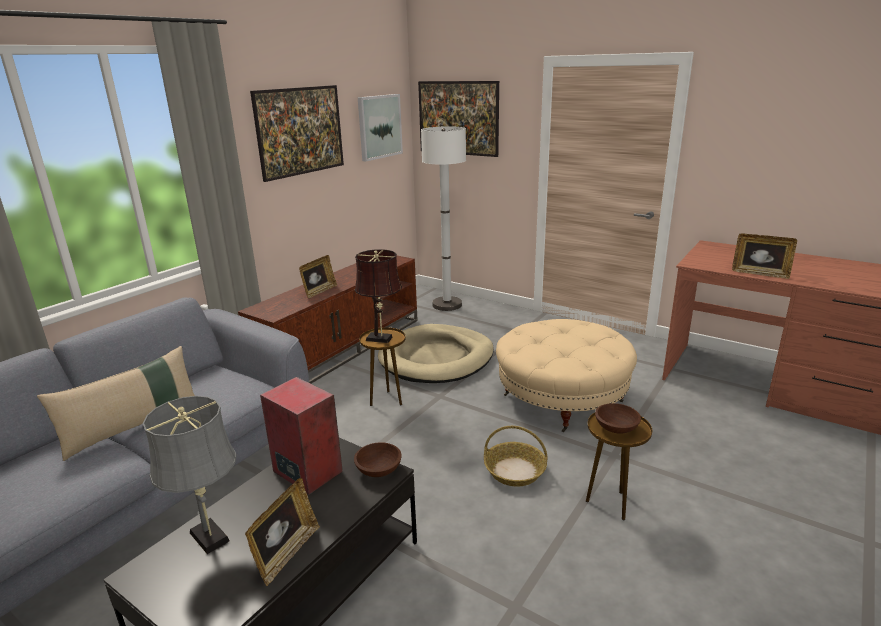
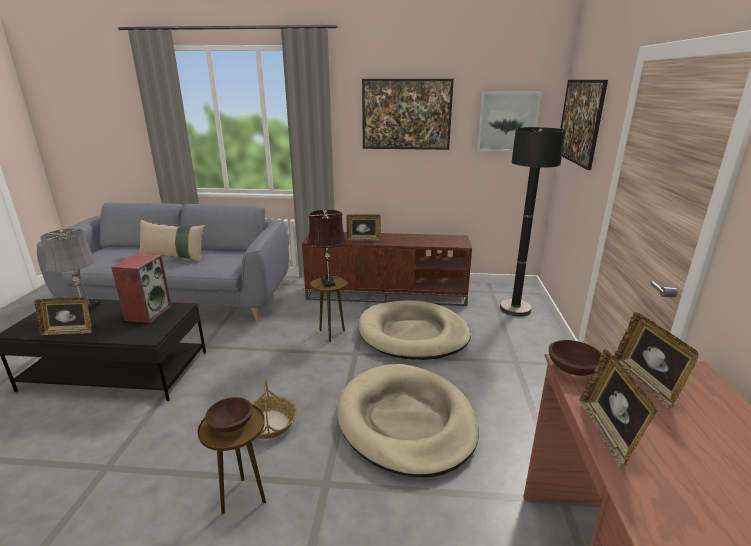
camera: 60 degrees right, 0 degrees up
brown bowl [354,442,402,477] -> brown bowl moved to [549,340,602,376]
white floor lamp [421,126,466,311] -> black floor lamp [500,127,566,316]
beige ottoman [496,319,637,432] -> beige dog bed [337,364,479,477]
none -> picture frame [614,312,699,410]

